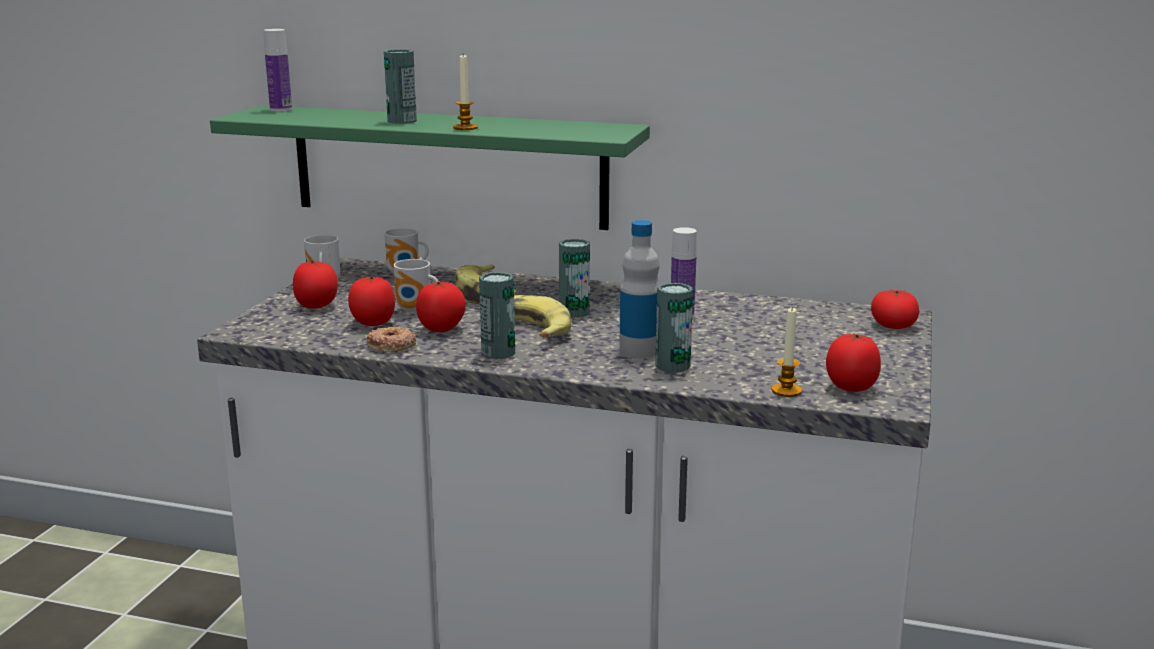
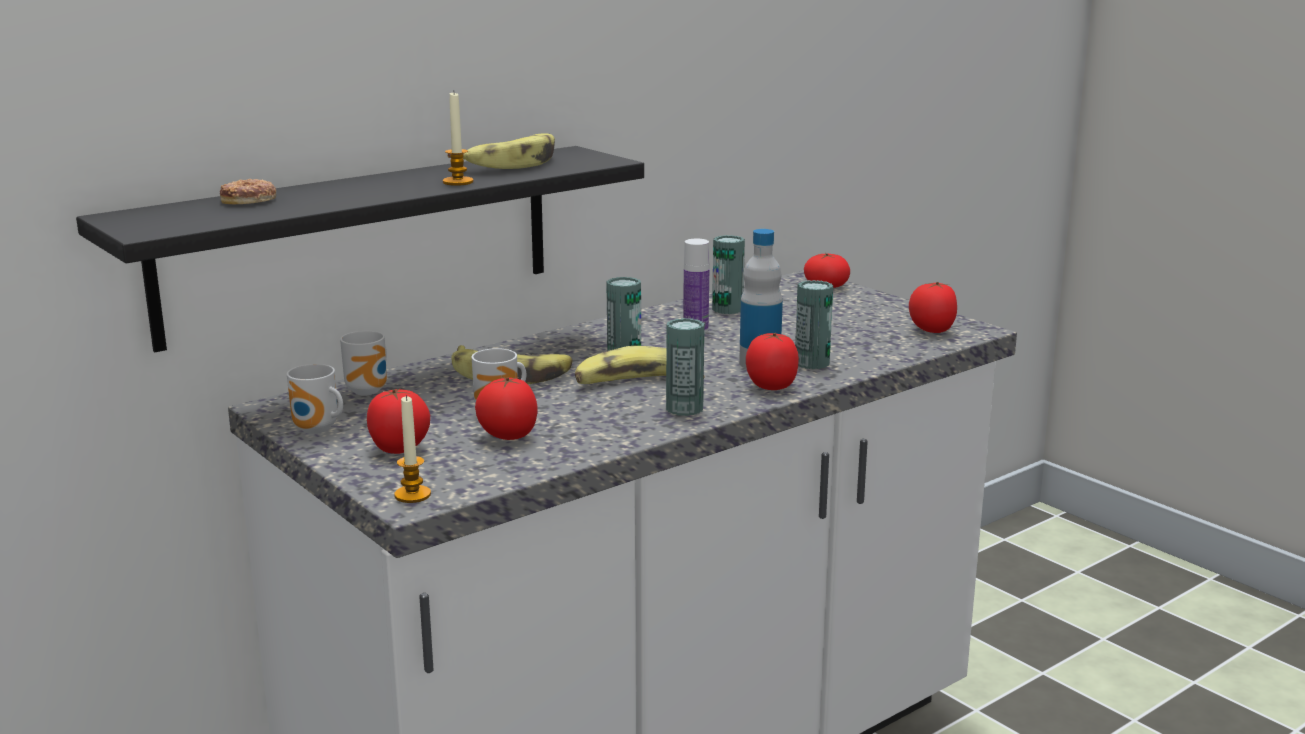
camera: 55 degrees left, 0 degrees up
green shelf [210,105,650,230] -> black shelf [76,146,644,352]
bottle [263,29,292,112] -> none
donut [367,326,416,352] -> donut moved to [220,179,276,204]
can [384,49,417,124] -> can moved to [712,235,745,314]
tomato [416,281,466,332] -> tomato moved to [746,333,799,390]
candle [771,306,802,397] -> candle moved to [394,395,431,503]
none -> banana [448,133,555,169]

